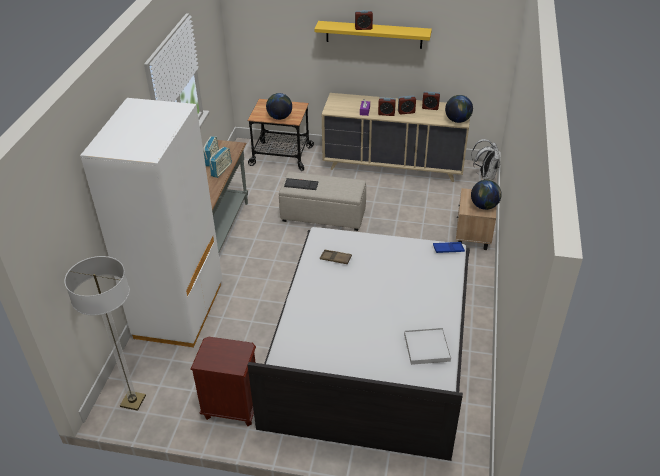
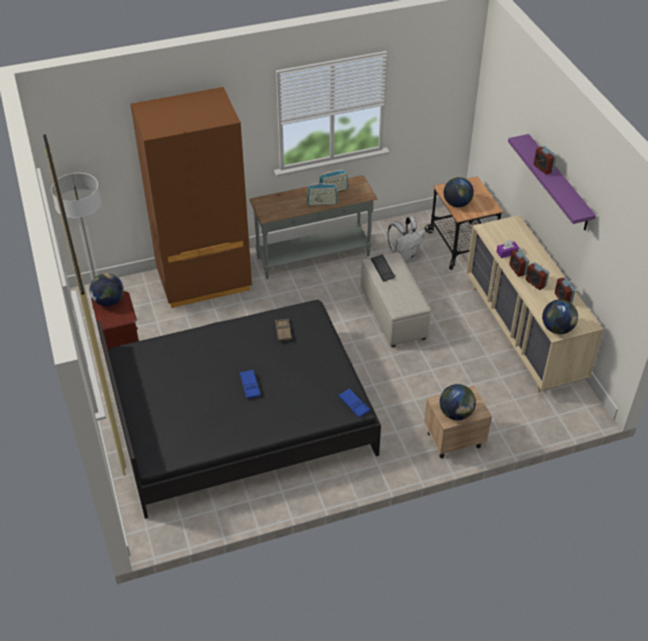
camera: 60 degrees right, 5 degrees up
white wardrobe [80,98,222,348] -> brown wardrobe [130,87,252,308]
white bed [248,227,470,461] -> black bed [97,300,381,519]
yellow shelf [315,21,432,49] -> purple shelf [508,134,596,231]
white tray [404,328,451,365] -> none
white backpack [471,139,500,180] -> white backpack moved to [387,217,426,262]
none -> globe [90,273,124,306]
none -> blue tray [240,370,260,399]

